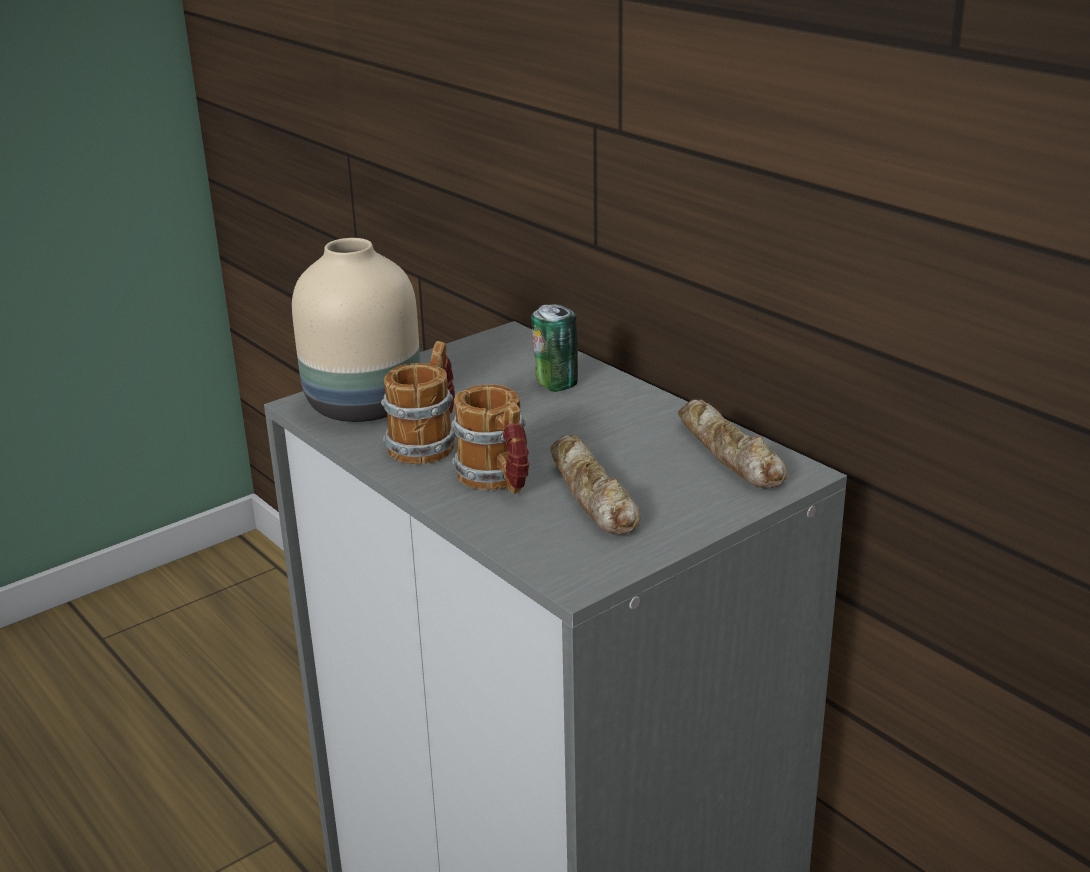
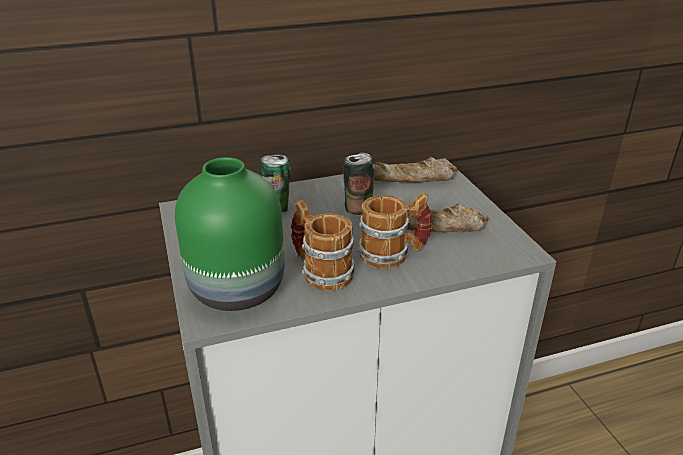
camera: 70 degrees left, 5 degrees up
beige vase [292,238,420,422] -> green vase [175,157,284,311]
none -> can [343,153,374,215]

